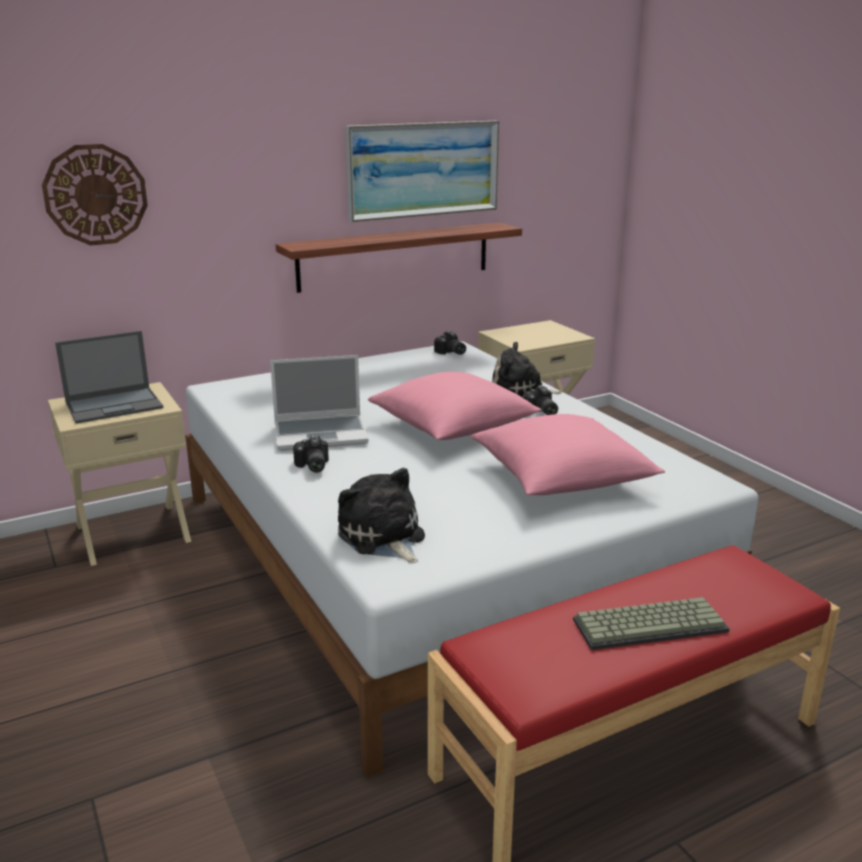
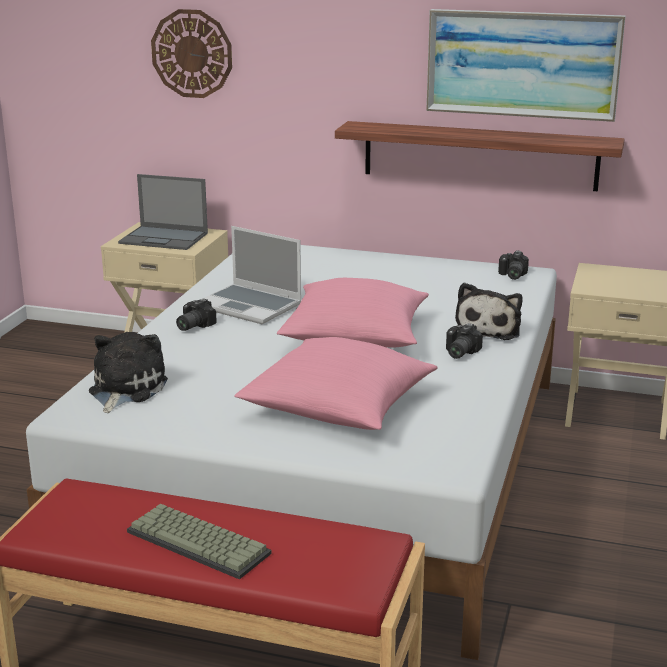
camera: 45 degrees right, 0 degrees up
plush toy [492,342,562,397] -> plush toy turned 135 degrees counterclockwise [455,282,523,340]

